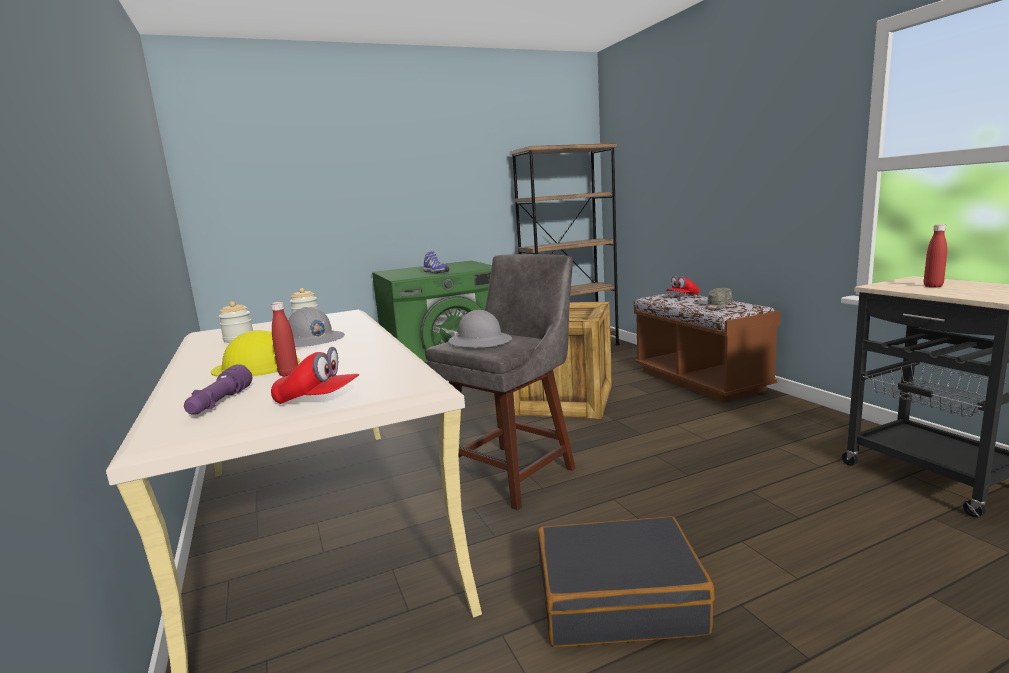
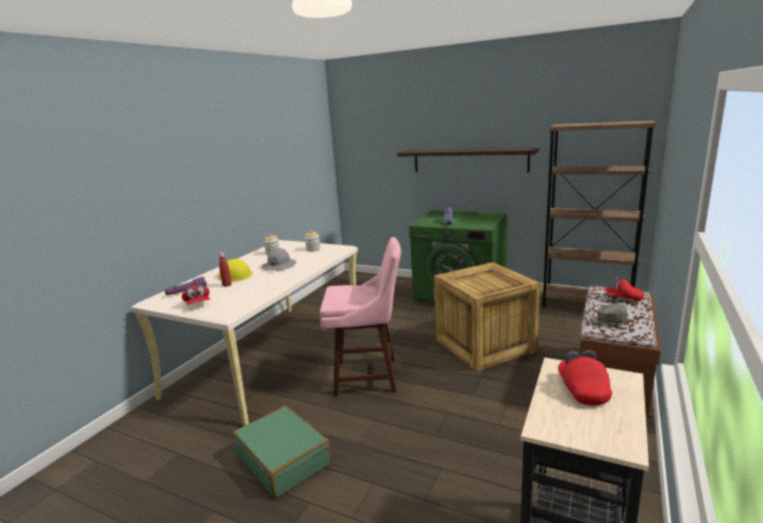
camera: 50 degrees right, 5 degrees up
grey stool [425,254,576,510] -> pink stool [320,237,401,396]
grey hard hat [448,310,512,348] -> none
black suitcase [538,516,714,647] -> green suitcase [232,406,331,498]
red bottle [924,224,947,287] -> red cap [558,350,612,406]
none -> shelf [397,147,540,172]

